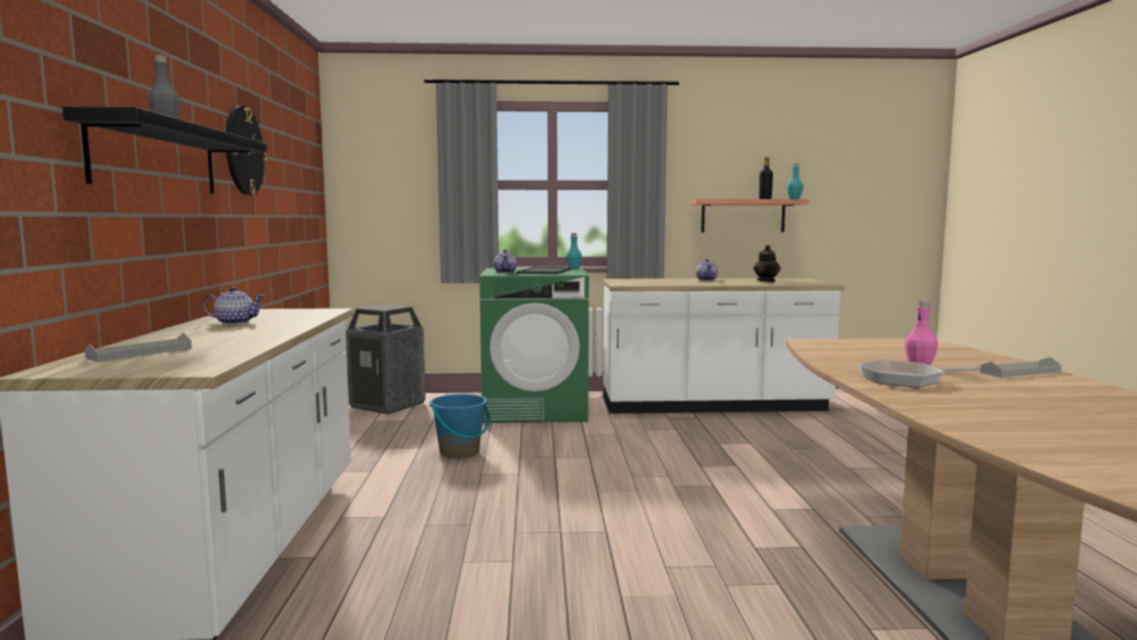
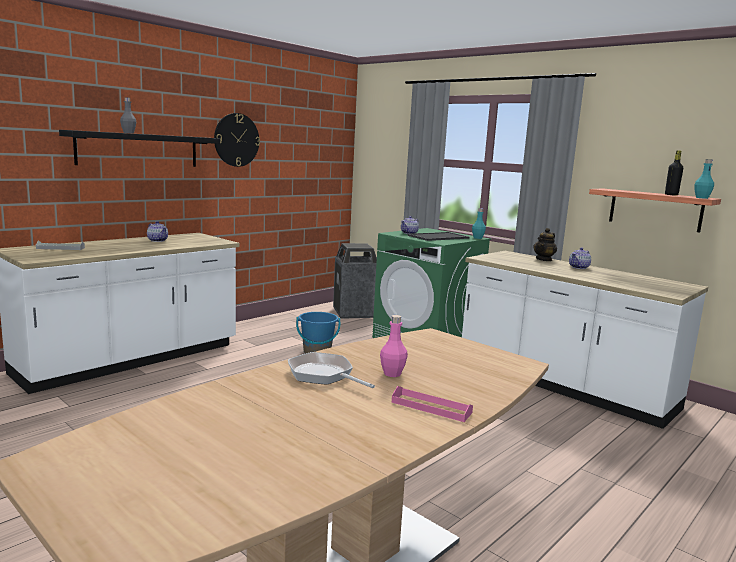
camera: 45 degrees right, 5 degrees up
teapot [753,245,781,282] -> teapot moved to [533,228,557,261]
grey tray [980,357,1061,378] -> pink tray [392,386,473,422]

